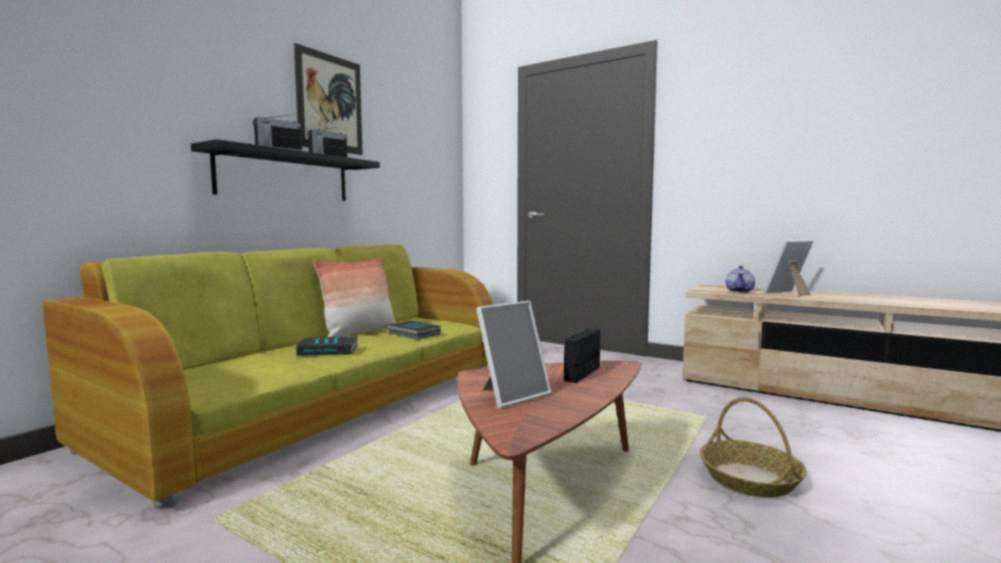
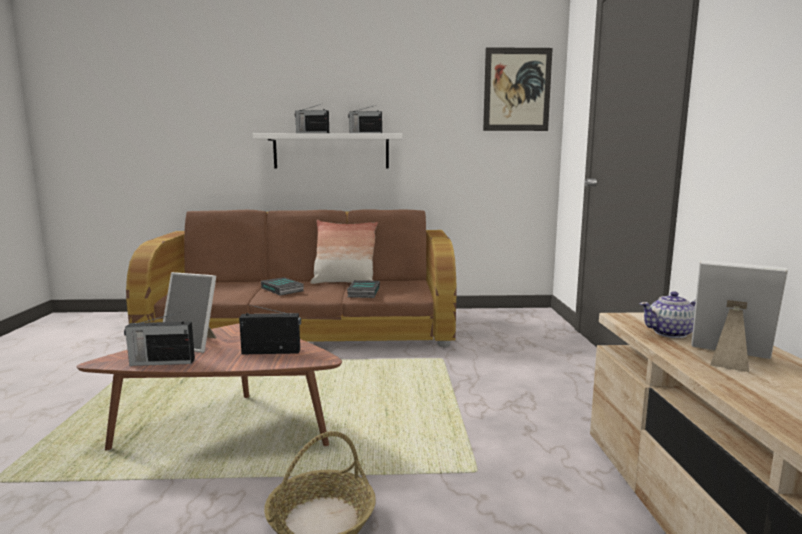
camera: 55 degrees right, 5 degrees up
green sofa [43,244,493,508] -> brown sofa [126,209,456,348]
black shelf [191,139,380,201] -> white shelf [253,133,402,169]
picture [294,43,363,155] -> picture moved to [483,47,553,131]
none -> radio [124,312,195,366]

